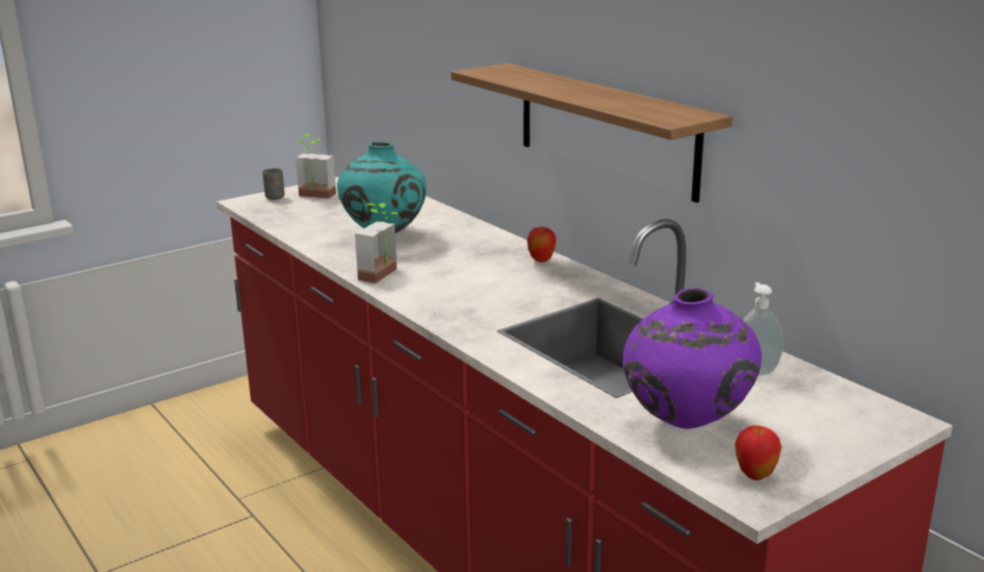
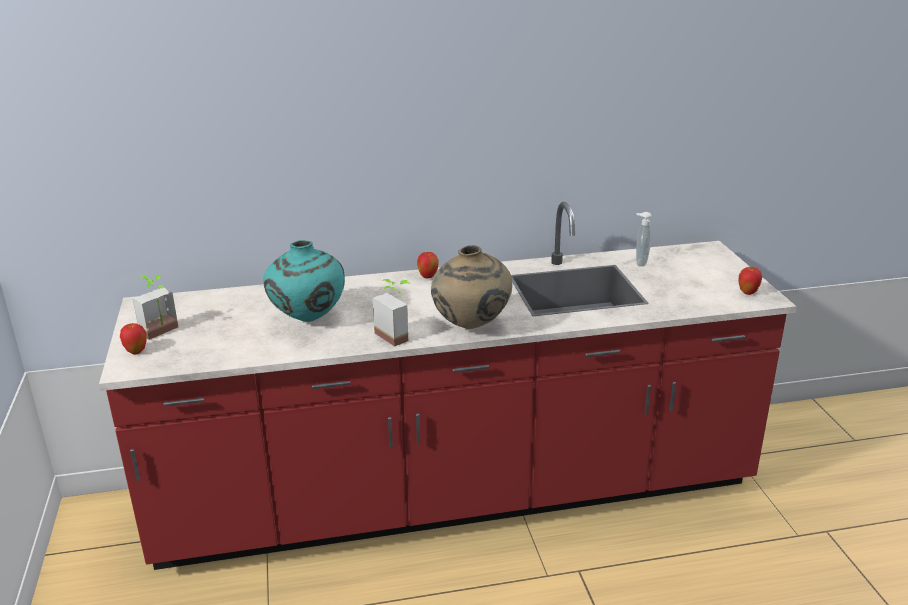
camera: 65 degrees left, 5 degrees up
grey cup [262,168,285,200] -> apple [120,323,146,355]
shelf [451,63,733,203] -> none
purple vase [623,288,762,429] -> none
none -> beige vase [431,245,512,329]

